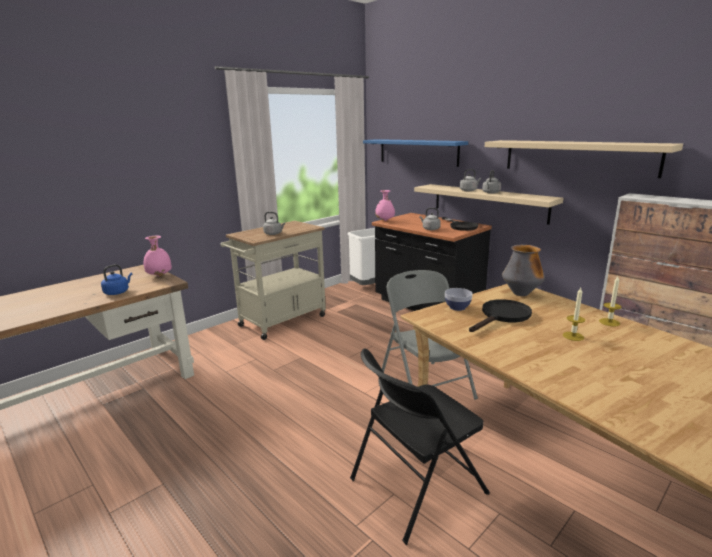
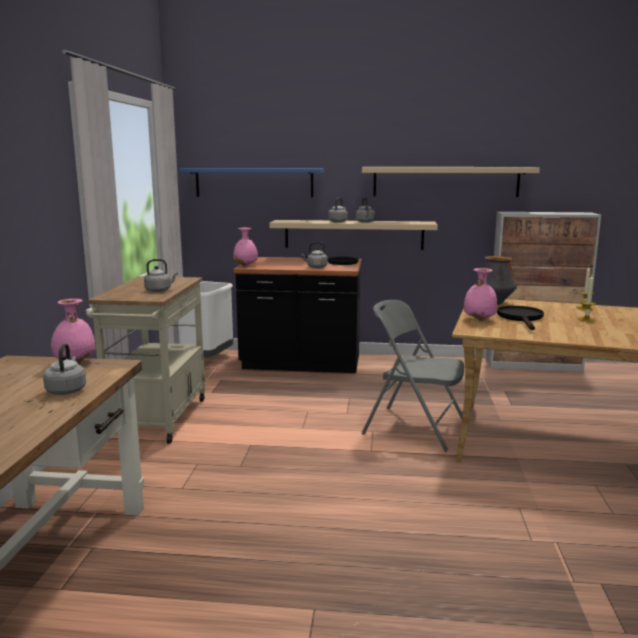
camera: 40 degrees left, 5 degrees down
blue kettle [101,264,132,295] -> grey kettle [43,343,86,395]
black chair [350,348,490,545] -> none
bowl [445,288,473,311] -> pink vase [464,268,497,321]

